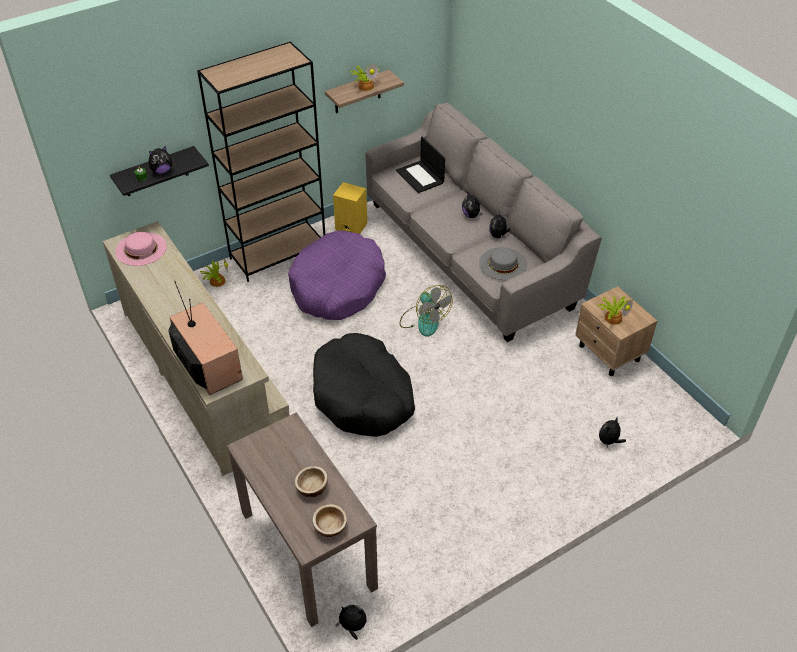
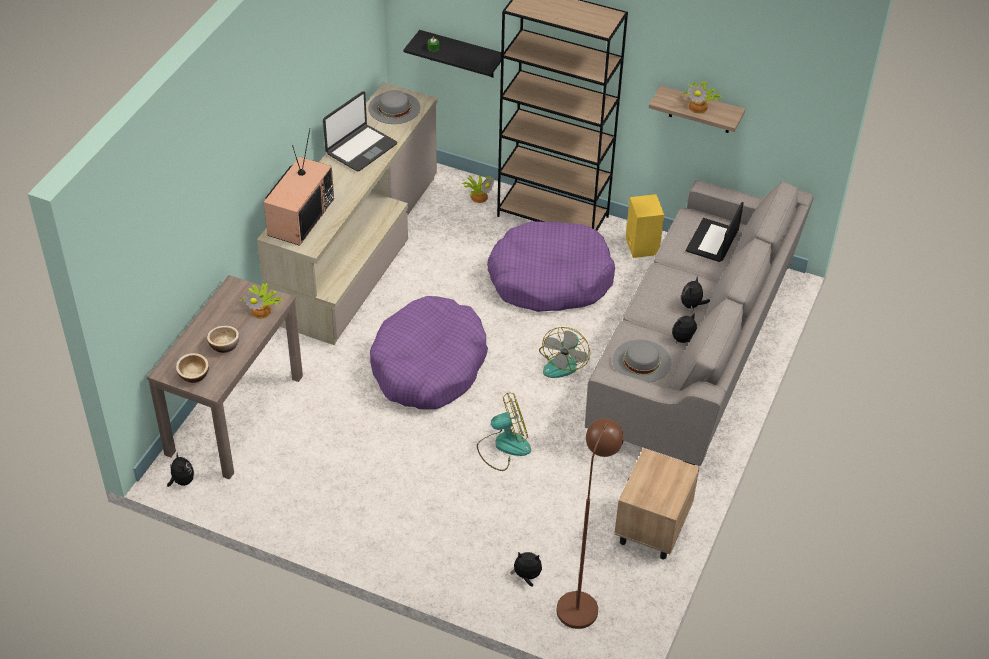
camera: 55 degrees right, 0 degrees up
pink hat [115,232,167,266] -> grey hat [368,90,420,124]
plush toy [149,146,172,174] -> none
black dog bed [313,333,415,437] -> purple dog bed [370,296,488,410]
potted plant [597,296,633,325] -> potted plant moved to [240,283,283,319]
none -> laptop [323,91,397,171]
none -> fan [477,392,531,471]
none -> brown floor lamp [556,418,624,629]

